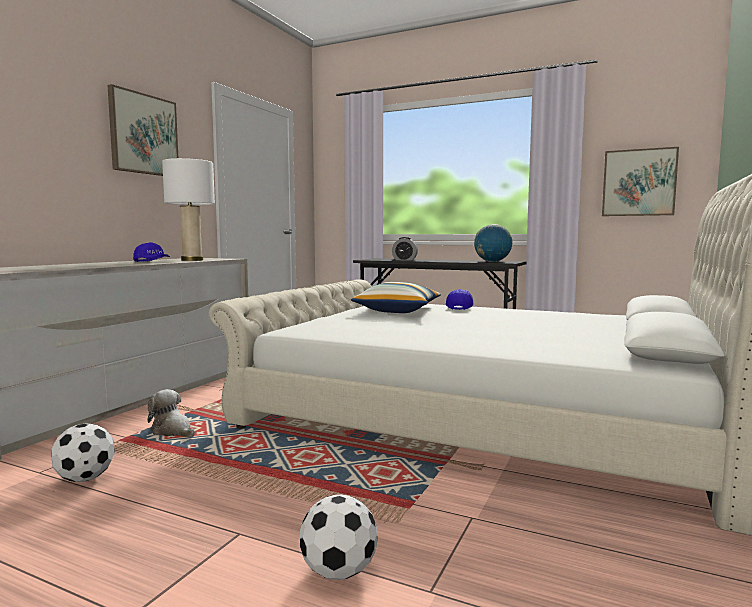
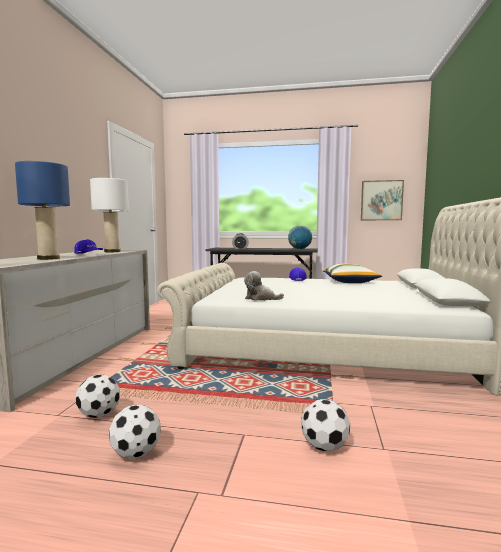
camera: 15 degrees left, 0 degrees up
picture [107,84,178,176] -> none
plush toy [148,389,195,437] -> plush toy moved to [244,271,284,301]
pillow [351,282,441,313] -> pillow moved to [323,263,382,283]
none -> blue table lamp [15,161,70,260]
none -> football [109,405,161,459]

